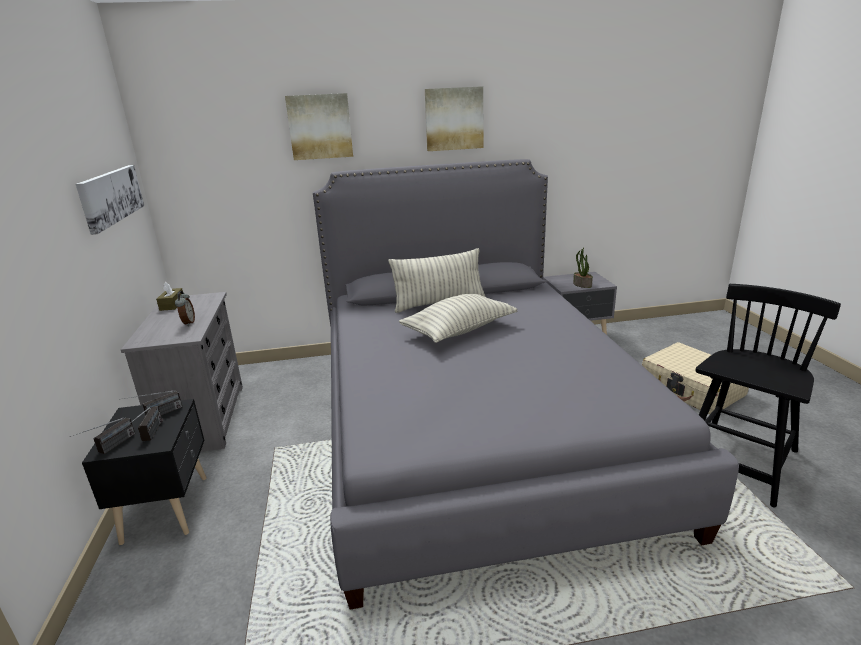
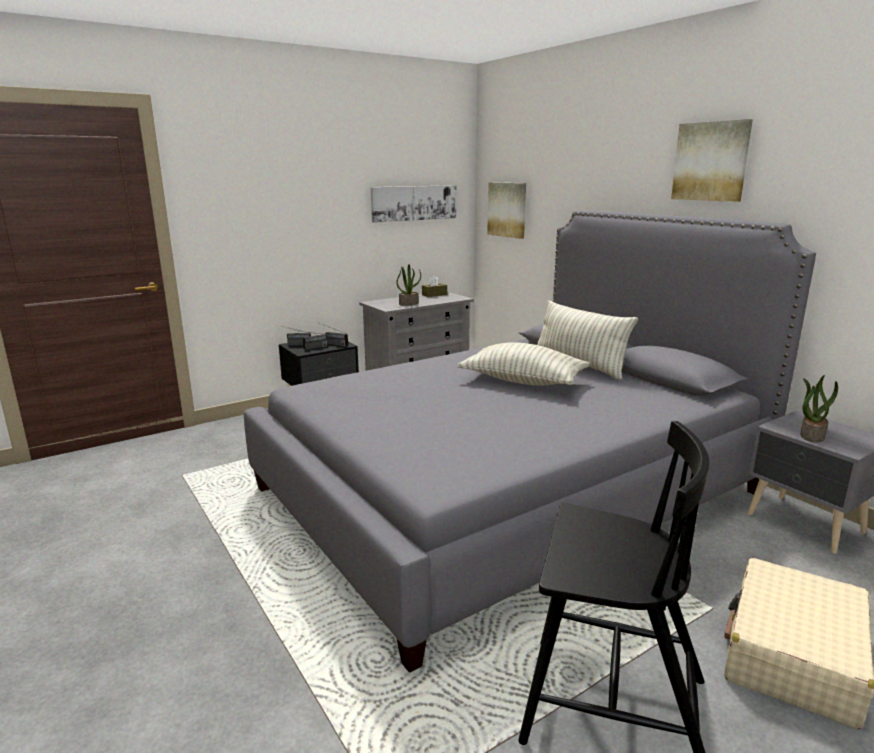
camera: 65 degrees right, 5 degrees down
alarm clock [175,291,195,326] -> potted plant [397,264,421,306]
picture [285,93,353,160] -> picture moved to [487,182,526,239]

